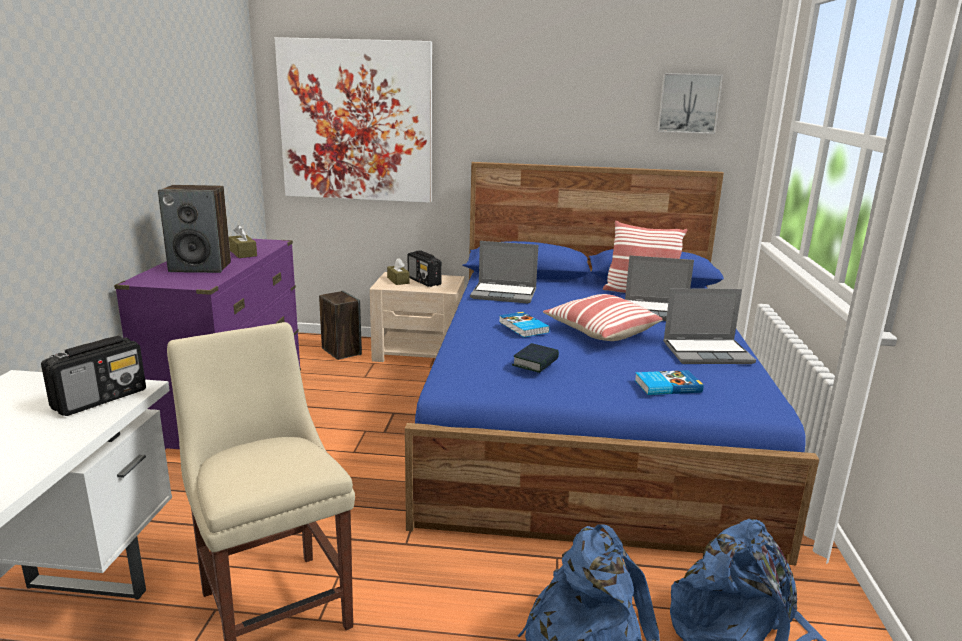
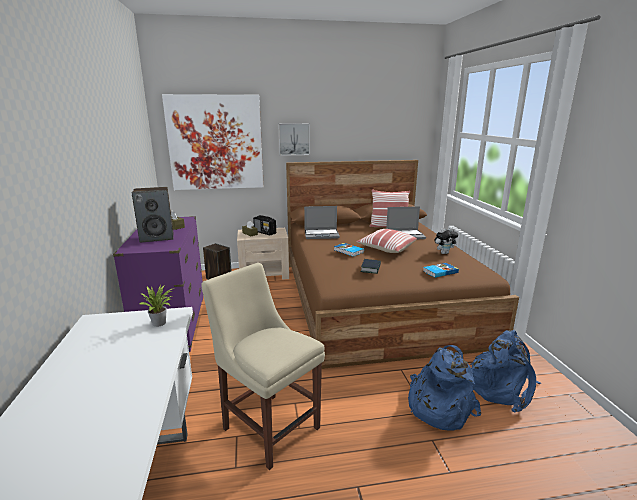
camera: 15 degrees left, 0 degrees up
radio [41,336,146,416] -> potted plant [139,285,174,327]
blue bed [405,162,819,565] -> brown bed [286,160,519,369]
picture [657,73,723,134] -> picture moved to [278,123,310,156]
laptop [663,288,756,364] -> plush toy [435,227,458,254]

